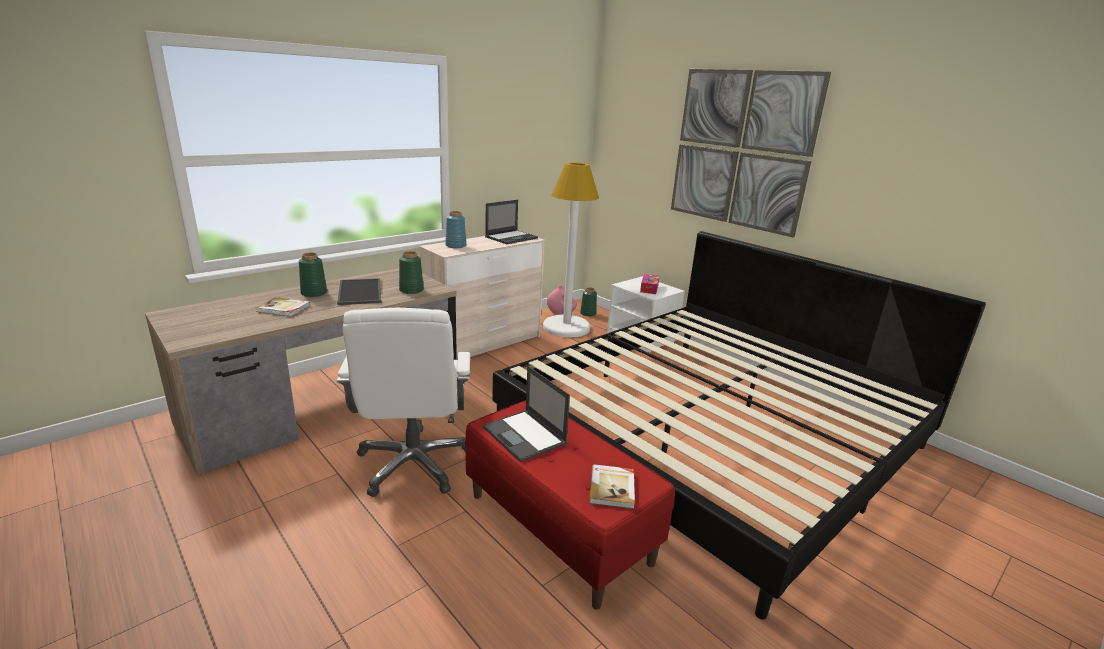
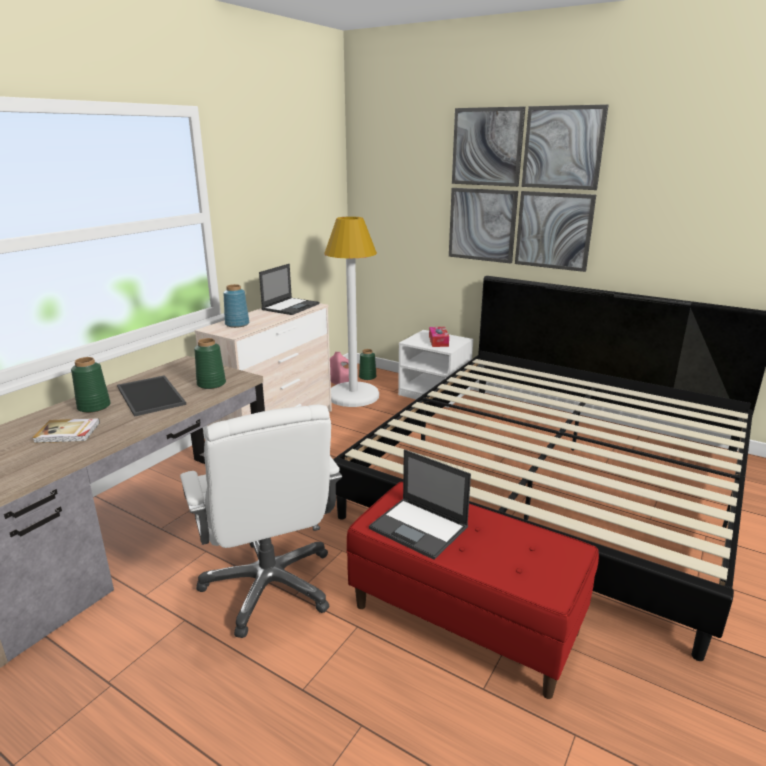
camera: 15 degrees left, 0 degrees up
book [589,464,635,509] -> none

